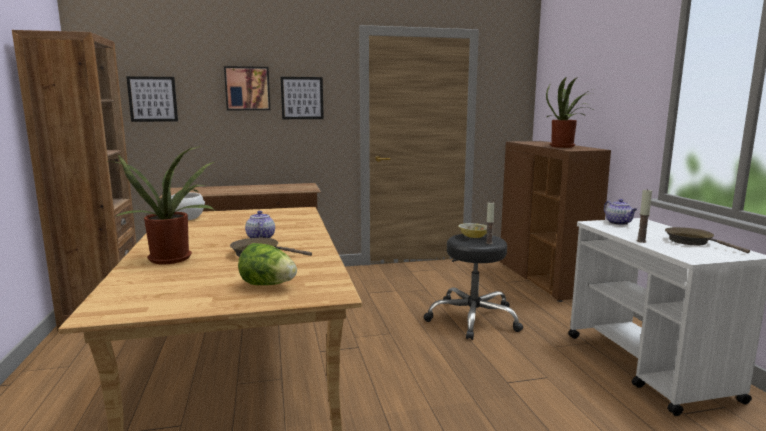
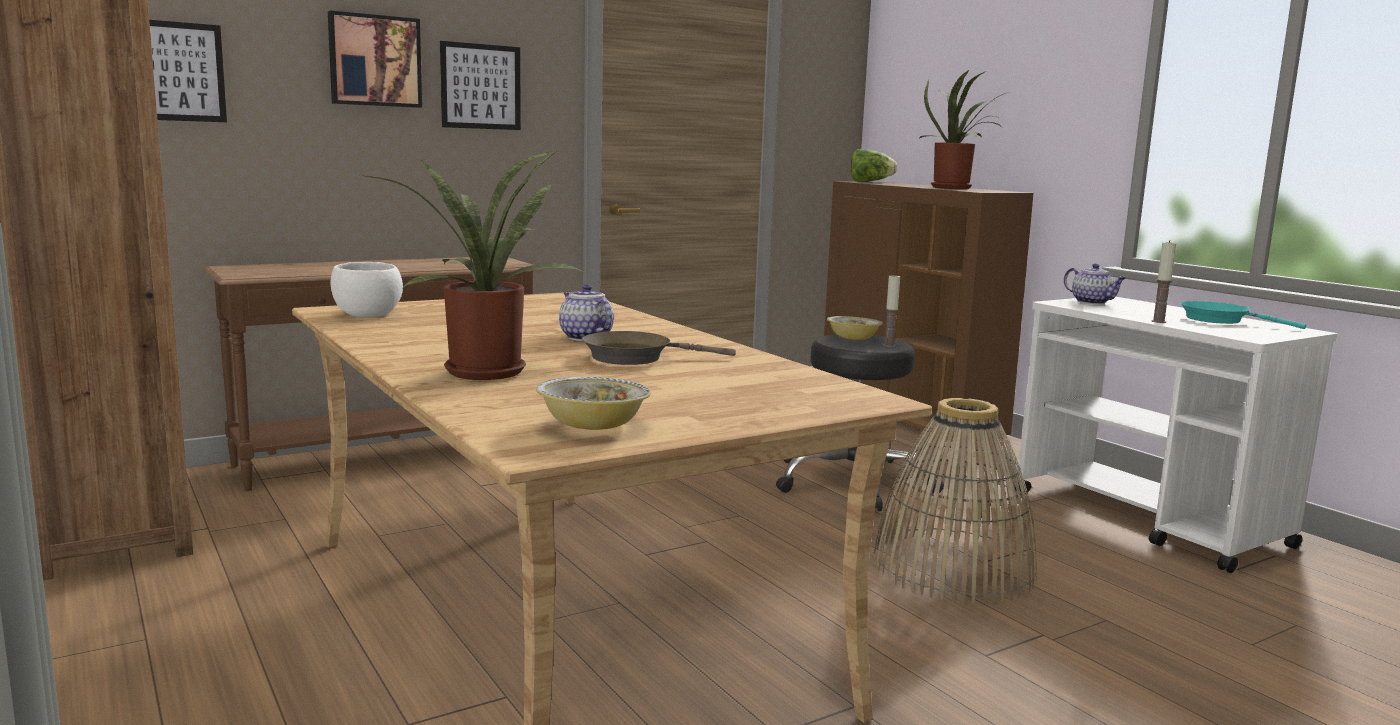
camera: 20 degrees left, 0 degrees up
lettuce [238,243,297,285] -> lettuce moved to [850,149,897,182]
brown frying pan [665,227,750,253] -> turquoise frying pan [1180,301,1306,329]
none -> bowl [536,377,651,430]
none -> basket [874,398,1037,603]

